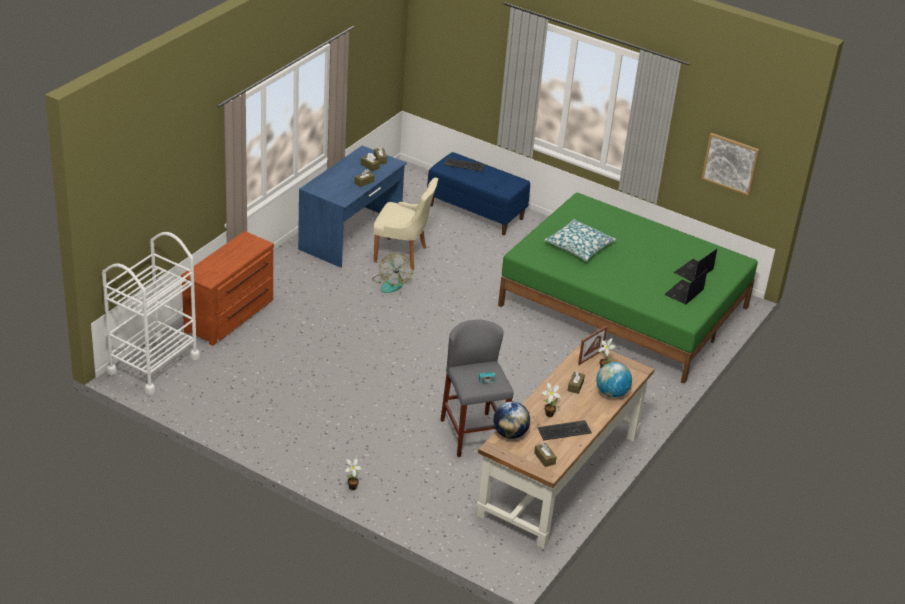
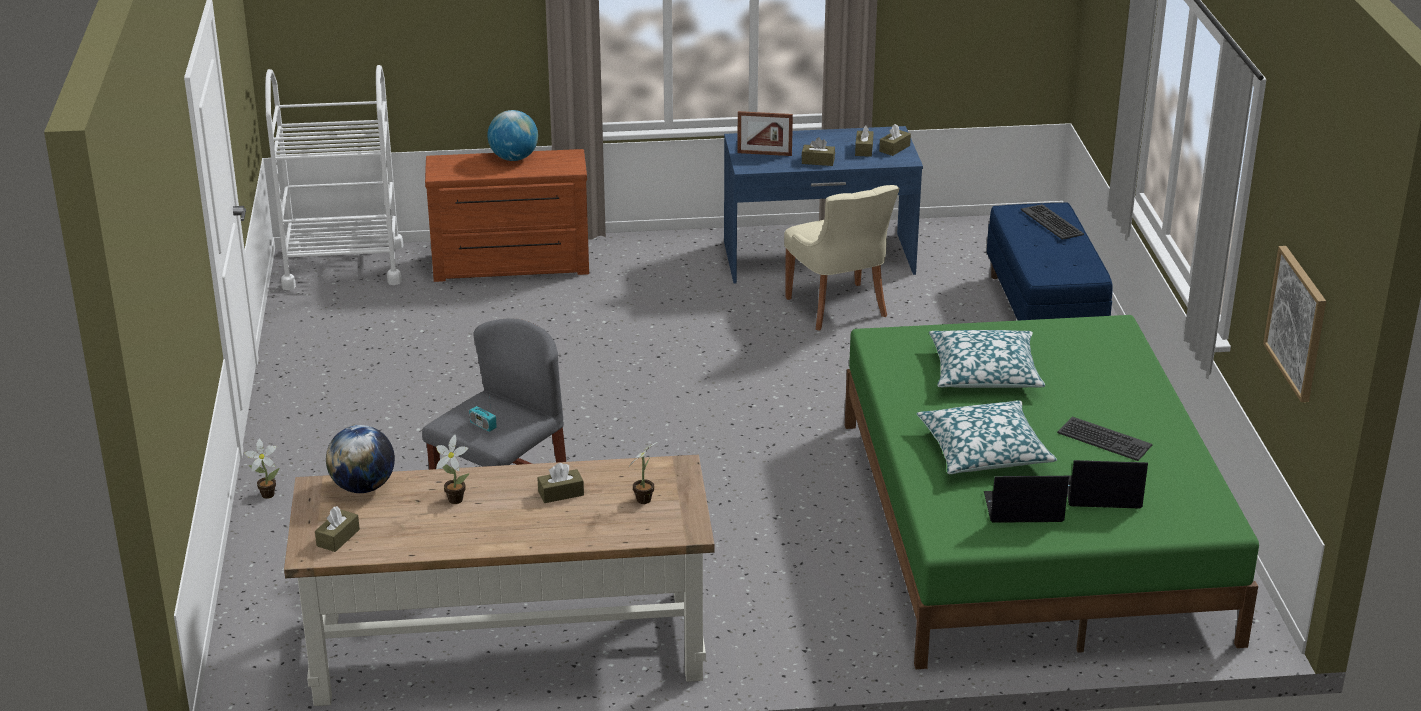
camera: 55 degrees right, 5 degrees down
fan [372,253,413,293] -> none
keyboard [537,420,592,441] -> keyboard moved to [1057,417,1152,461]
picture frame [578,326,607,365] -> picture frame moved to [737,111,793,156]
globe [596,362,632,398] -> globe moved to [487,110,538,161]
none -> pillow [917,400,1057,474]

